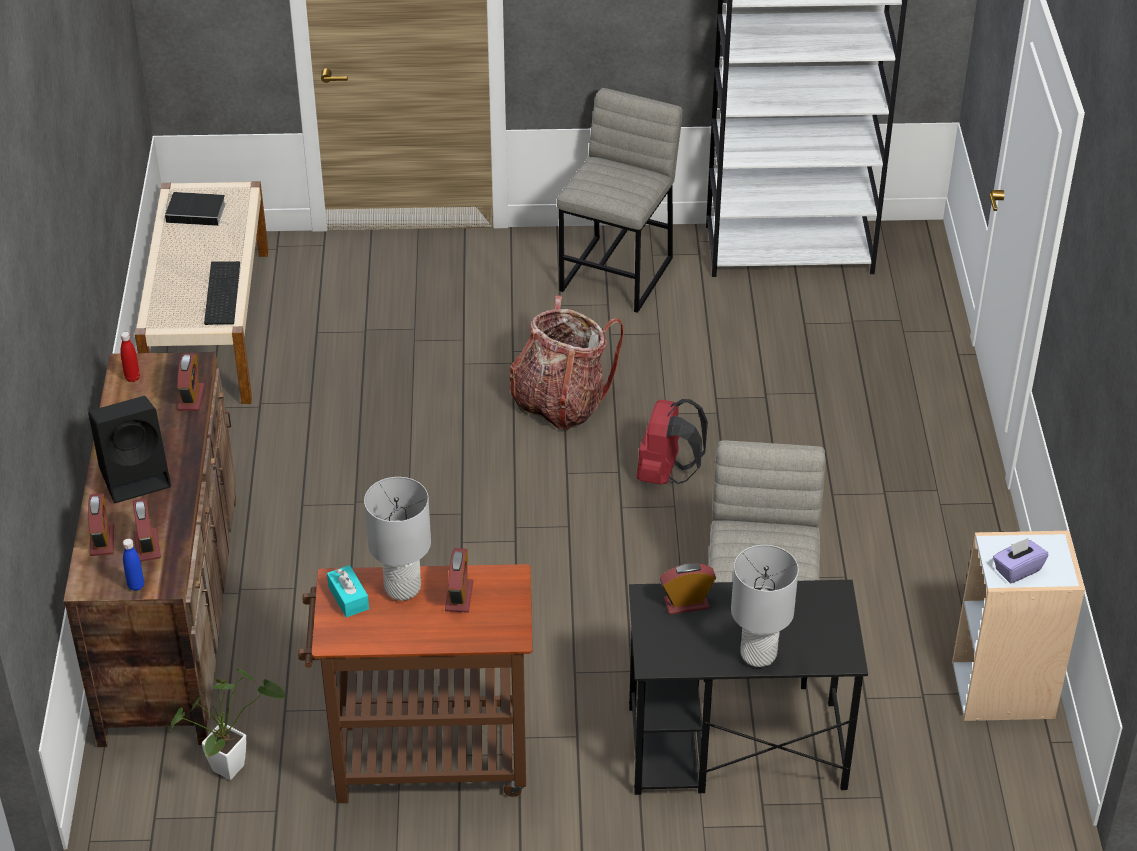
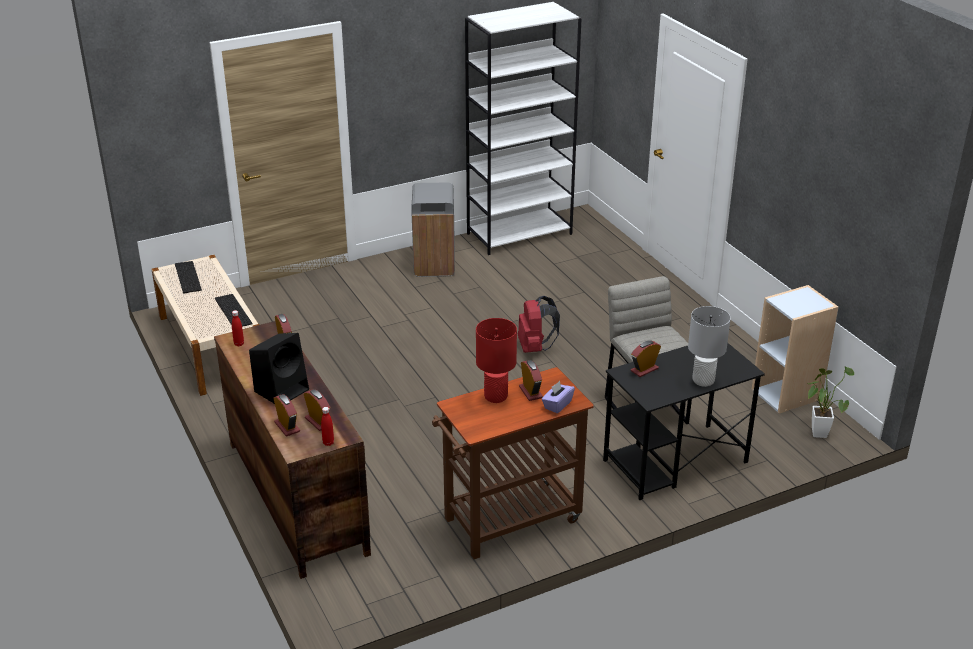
camera: 25 degrees left, 10 degrees down
blue bottle [123,538,144,591] -> red bottle [321,407,334,446]
book [165,192,229,226] -> keyboard [175,261,202,294]
potted plant [170,668,286,780] -> potted plant moved to [808,367,854,438]
turquoise tissue box [327,565,369,617] -> none
grey table lamp [364,477,431,601] -> red table lamp [476,318,517,403]
backpack [510,296,624,430] -> none
grey chair [557,88,683,313] -> grey trash can [411,183,455,277]
purple tissue box [993,538,1048,583] -> purple tissue box moved to [542,381,575,413]

